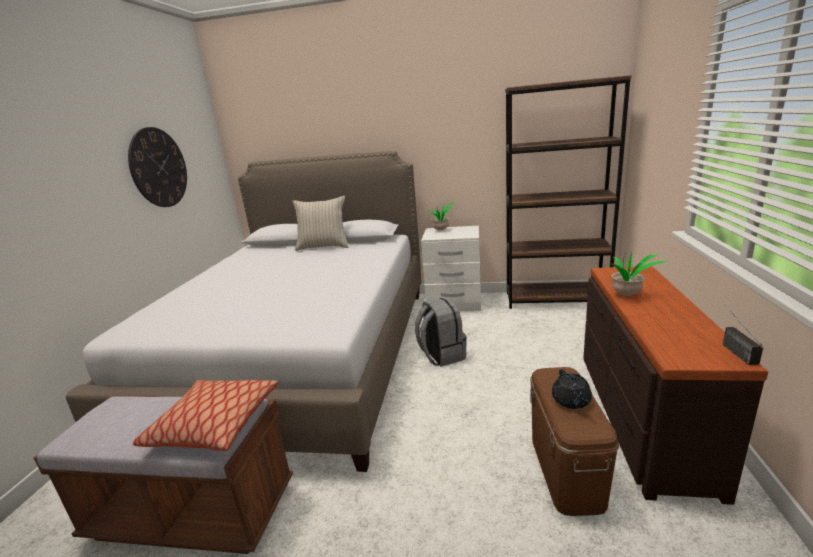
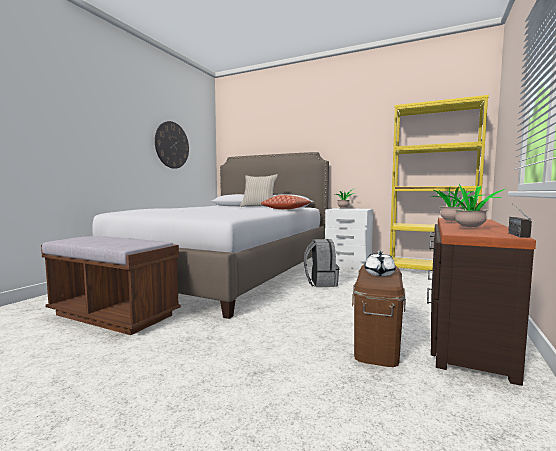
camera: 15 degrees right, 15 degrees down
pillow [133,380,278,451] -> pillow moved to [261,195,311,209]
brown bookcase [505,75,632,309] -> yellow bookcase [390,95,489,270]
black teapot [552,369,592,409] -> white teapot [365,251,396,276]
none -> potted plant [441,184,505,227]

